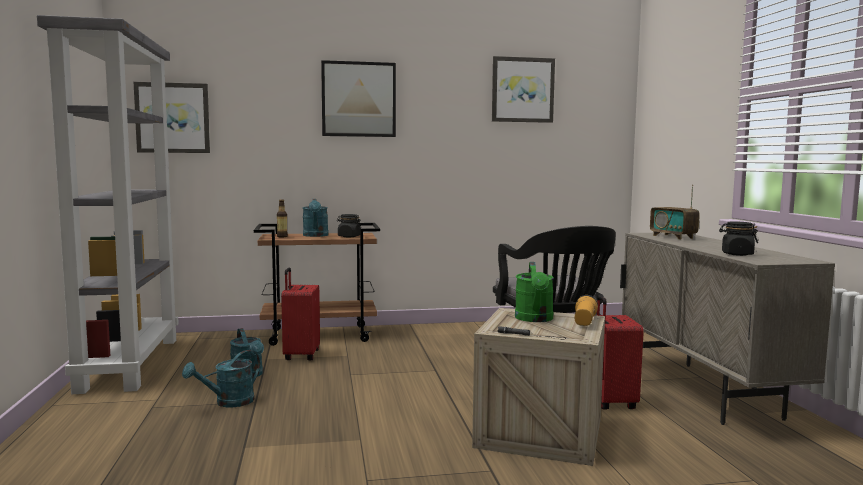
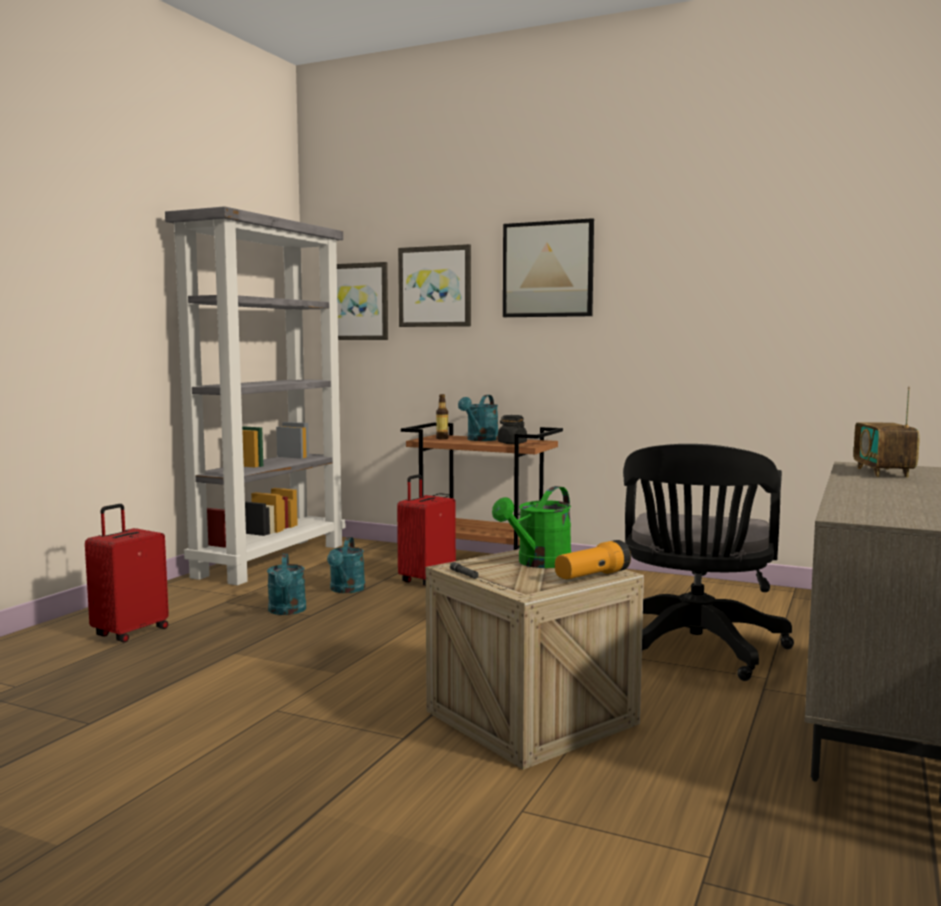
camera: 35 degrees right, 0 degrees up
turquoise watering can [182,350,260,407] -> turquoise watering can turned 90 degrees counterclockwise [267,553,306,615]
picture [492,56,555,123] -> picture moved to [398,244,471,327]
red suitcase [596,295,644,410] -> red suitcase moved to [85,504,169,642]
black jar [719,221,758,256] -> none

